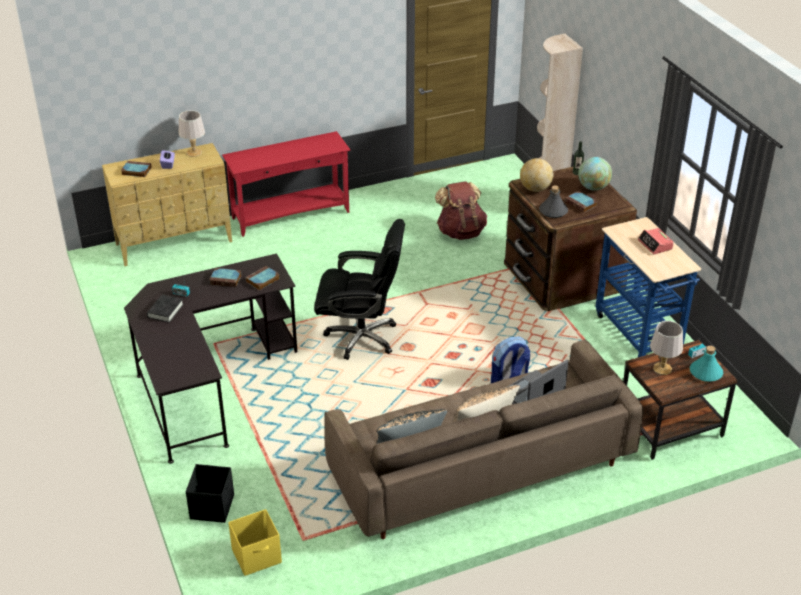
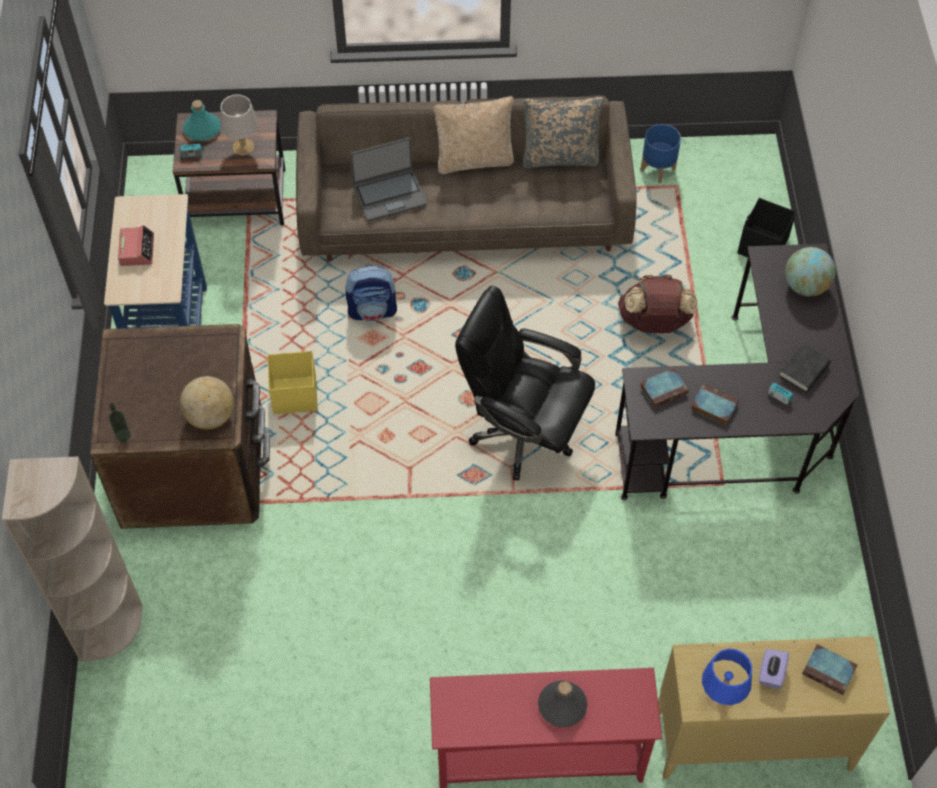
camera: 160 degrees left, 20 degrees up
grey table lamp [179,110,205,157] -> blue table lamp [702,649,752,711]
yellow storage box [228,509,282,576] -> yellow storage box moved to [268,351,318,414]
brown backpack [435,182,487,240] -> brown backpack moved to [618,274,697,333]
grey bottle [539,186,568,218] -> grey bottle moved to [538,680,587,727]
book [565,191,597,213] -> none
globe [578,157,612,190] -> globe moved to [785,247,836,296]
none -> blue planter [641,124,681,183]

